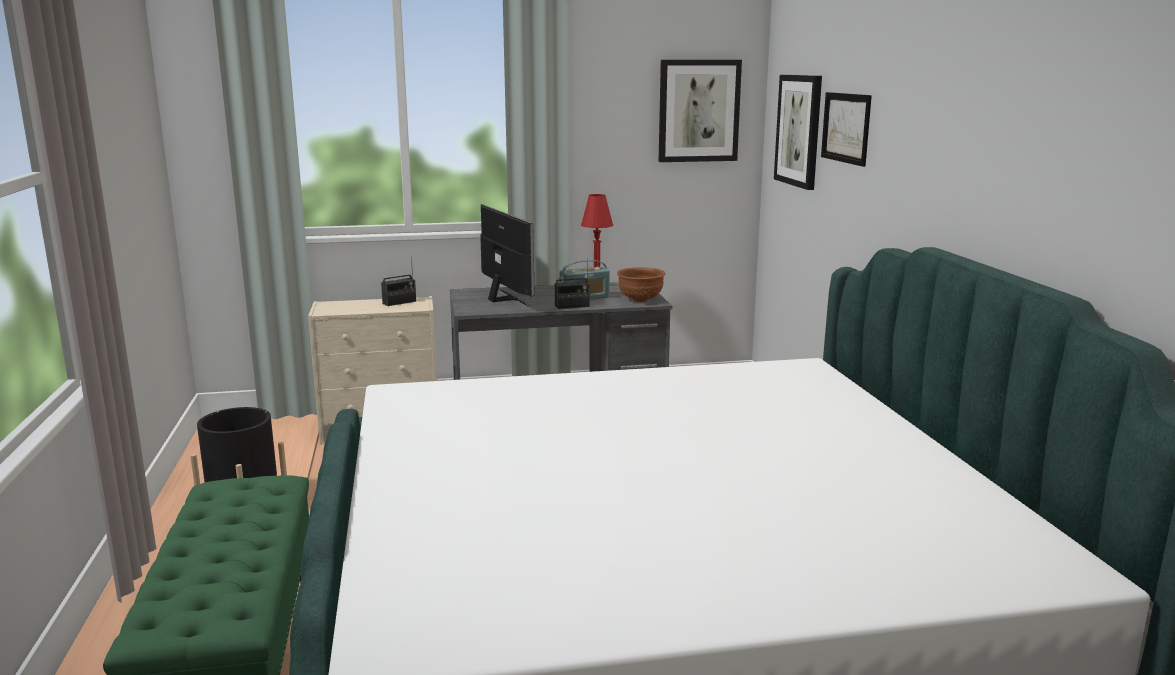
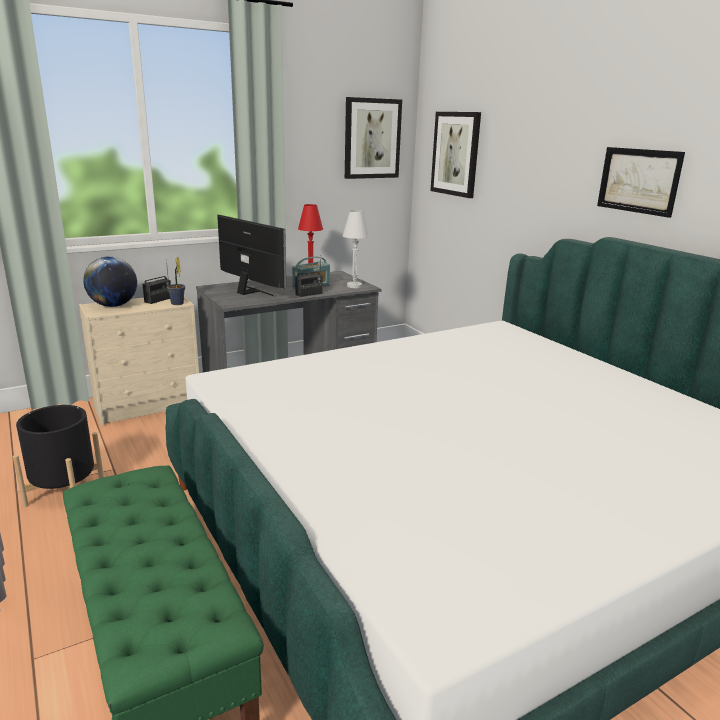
camera: 20 degrees left, 5 degrees up
brown bowl [617,267,665,302] -> white table lamp [343,210,369,288]
picture [821,92,872,167] -> picture moved to [597,147,685,218]
none -> globe [83,256,137,307]
none -> potted plant [167,257,185,305]

